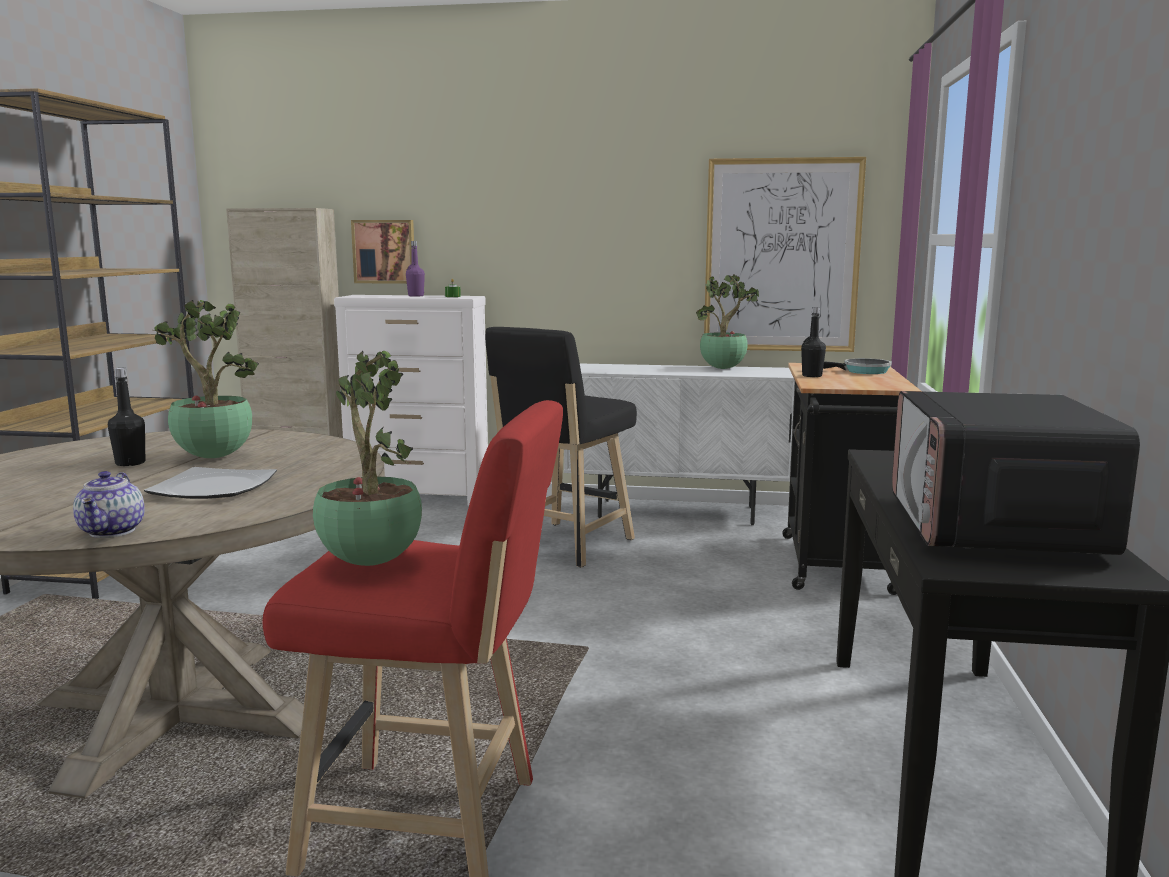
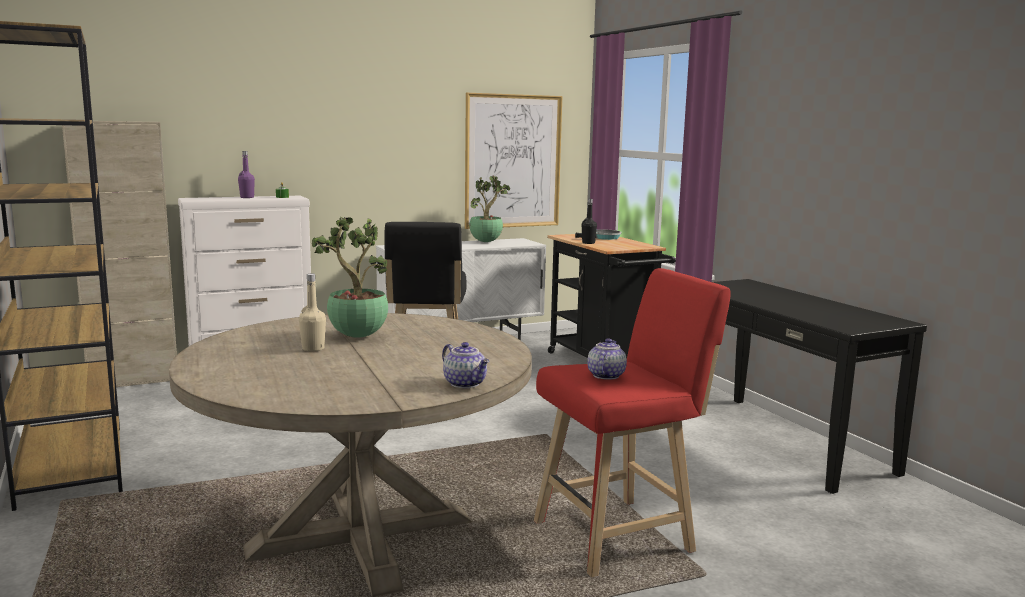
camera: 35 degrees left, 0 degrees up
black bottle [108,368,145,466] -> beige bottle [299,274,326,352]
plate [144,467,277,499] -> none
potted plant [313,351,422,566] -> teapot [587,338,627,380]
picture [351,220,414,284] -> none
microwave [892,391,1140,555] -> none

